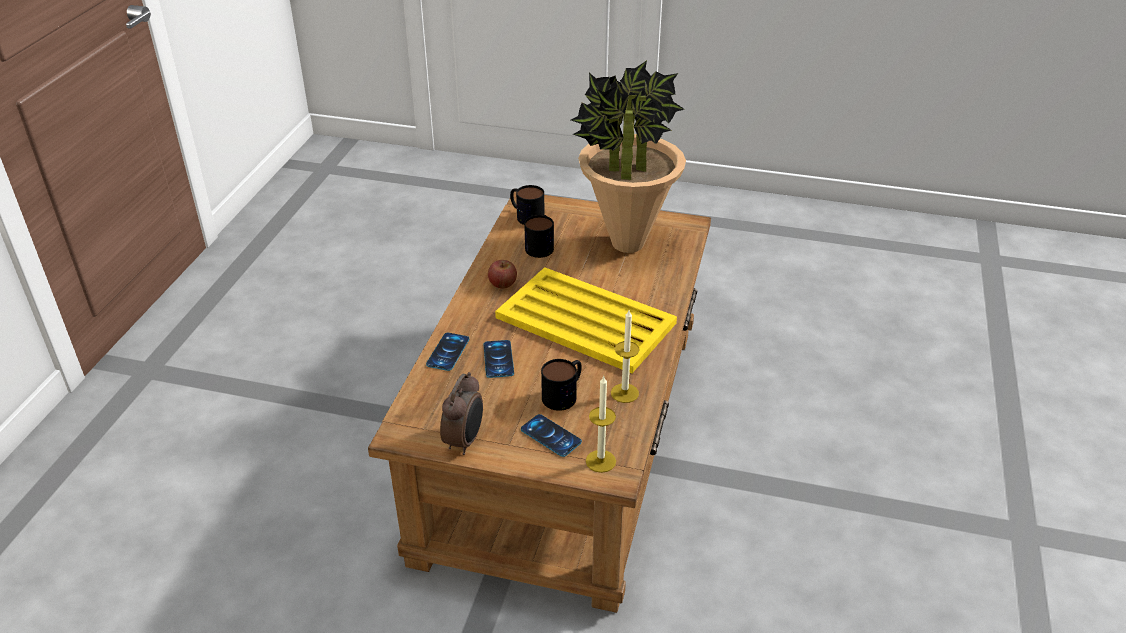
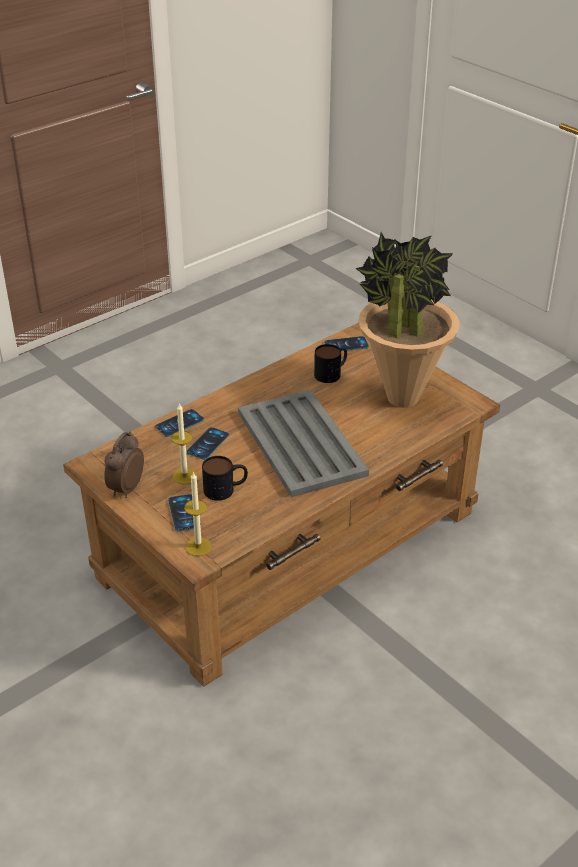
camera: 35 degrees right, 0 degrees up
alarm clock [440,372,483,455] -> alarm clock turned 150 degrees clockwise [104,432,144,498]
apple [488,260,517,289] -> none
yellow tray [495,267,677,373] -> grey tray [238,390,369,497]
mug [510,185,545,225] -> phone [324,336,369,351]
candle [611,310,640,403] -> candle moved to [171,403,197,484]

